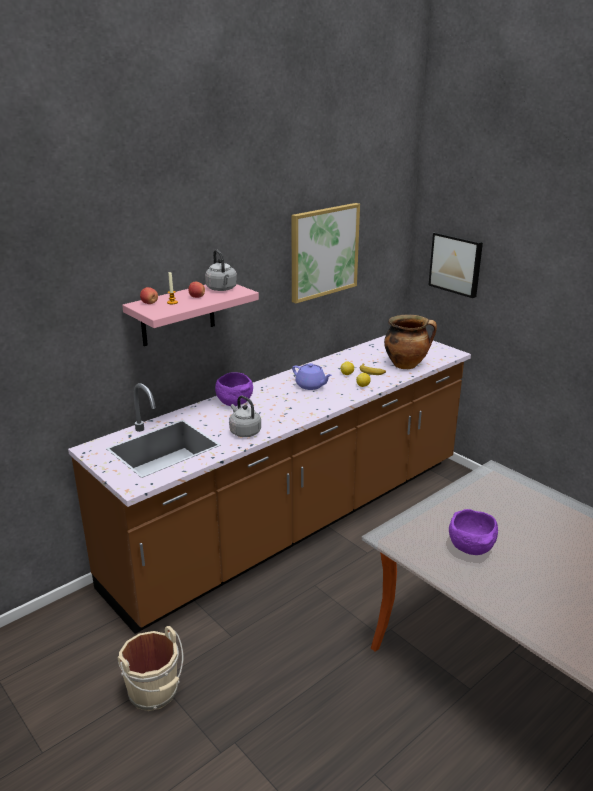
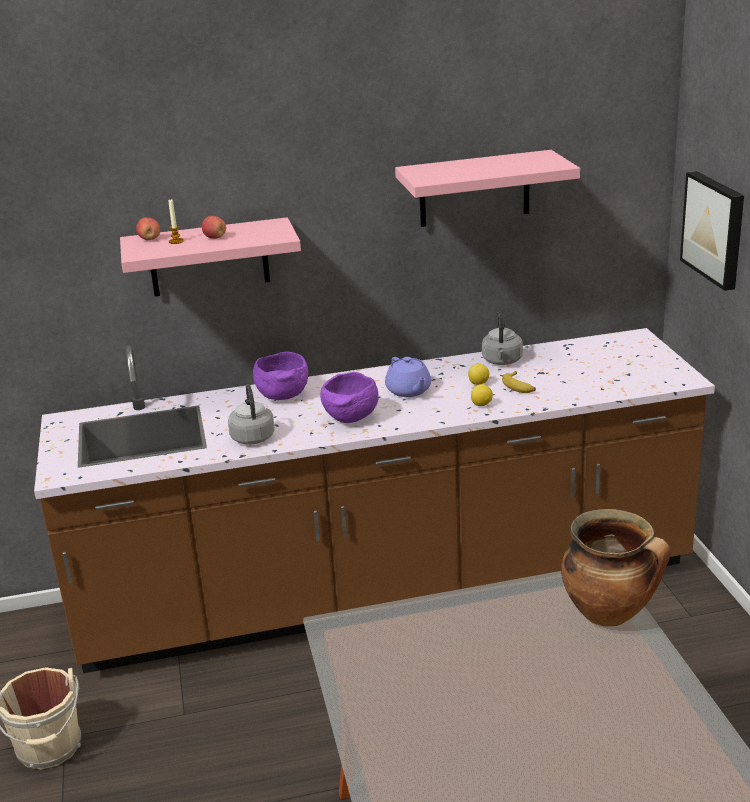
camera: 30 degrees right, 0 degrees up
grey kettle [205,250,237,291] -> grey kettle moved to [482,311,523,365]
picture [292,203,360,303] -> pink shelf [395,150,580,227]
cooking pot [384,315,437,369] -> cooking pot moved to [561,509,671,627]
purple bowl [449,509,498,555] -> purple bowl moved to [320,372,378,423]

